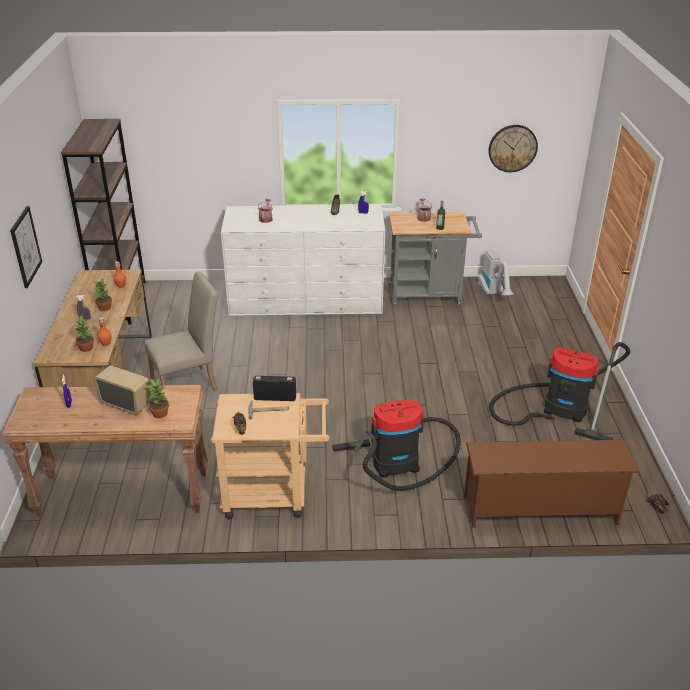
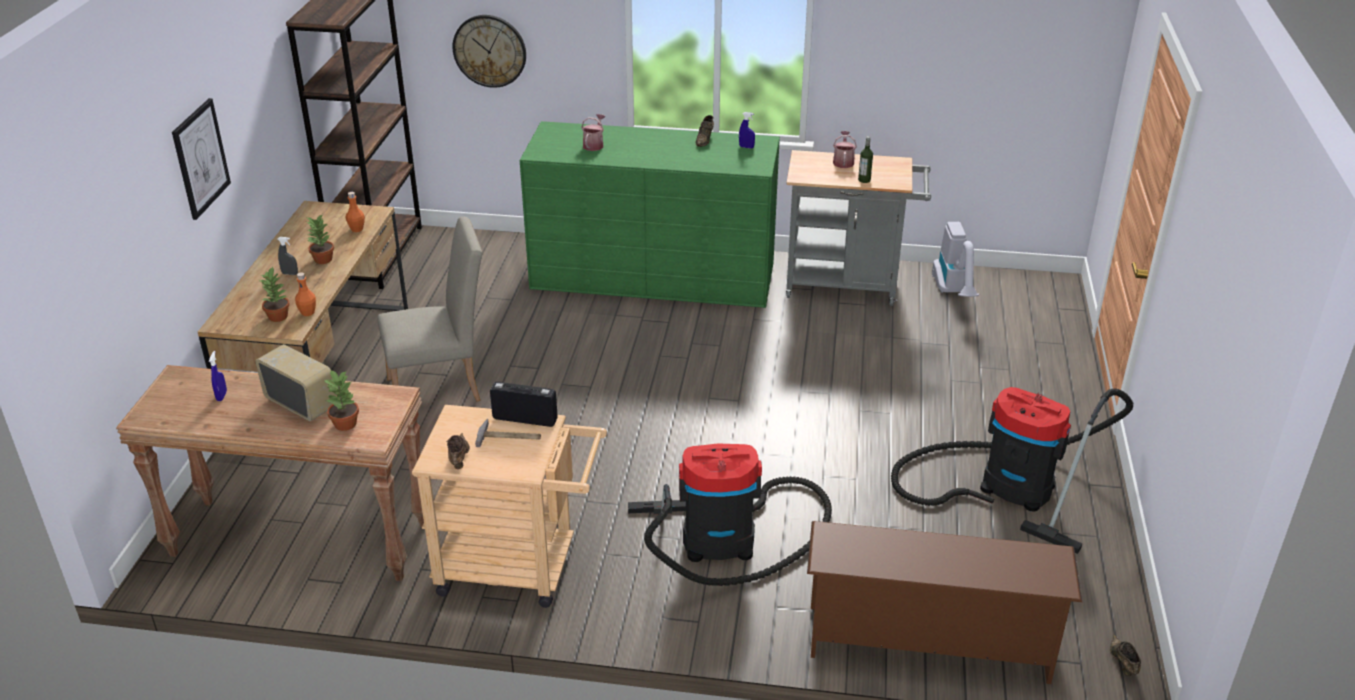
camera: 10 degrees right, 0 degrees up
white dresser [221,205,385,316] -> green dresser [520,121,780,308]
wall clock [488,125,538,172] -> wall clock moved to [452,15,526,88]

